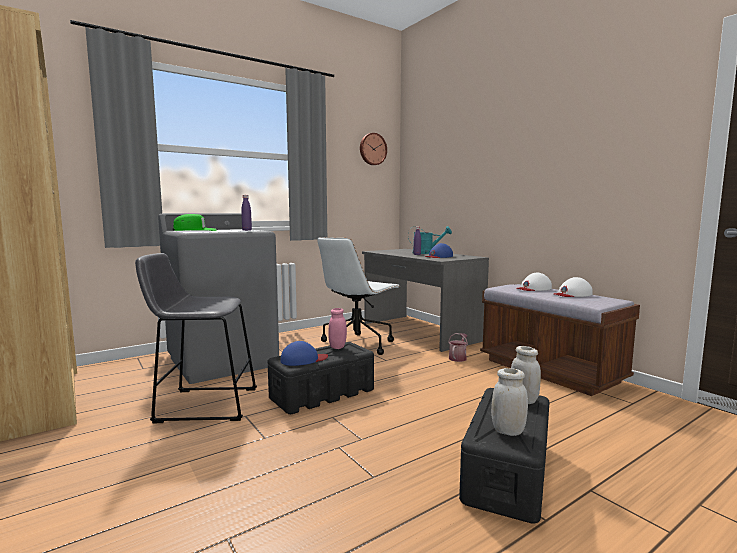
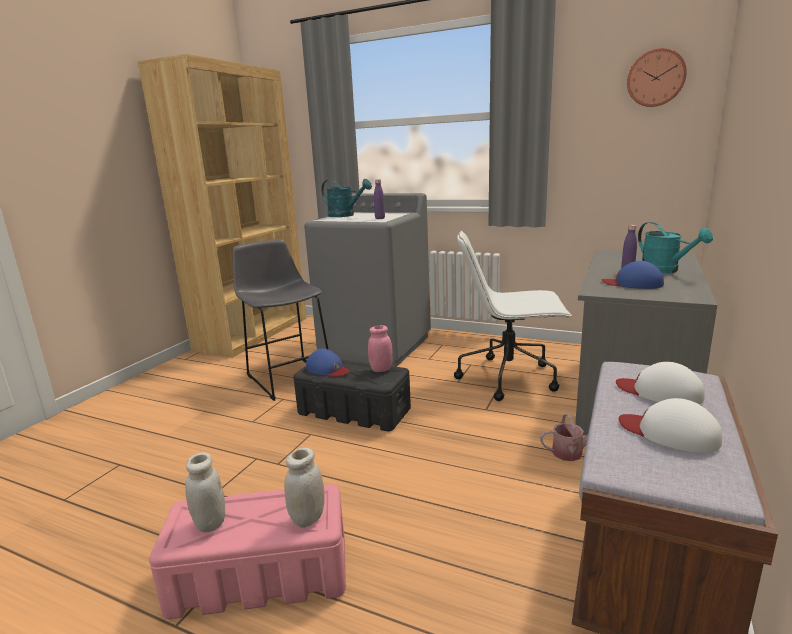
camera: 60 degrees right, 10 degrees up
green cap [173,214,216,231] -> turquoise watering can [321,179,372,217]
black storage box [459,388,549,524] -> pink storage box [149,484,346,619]

